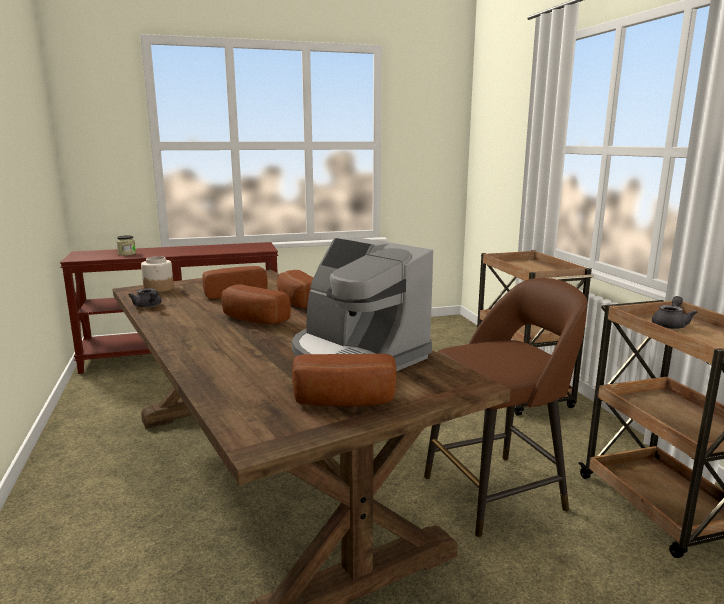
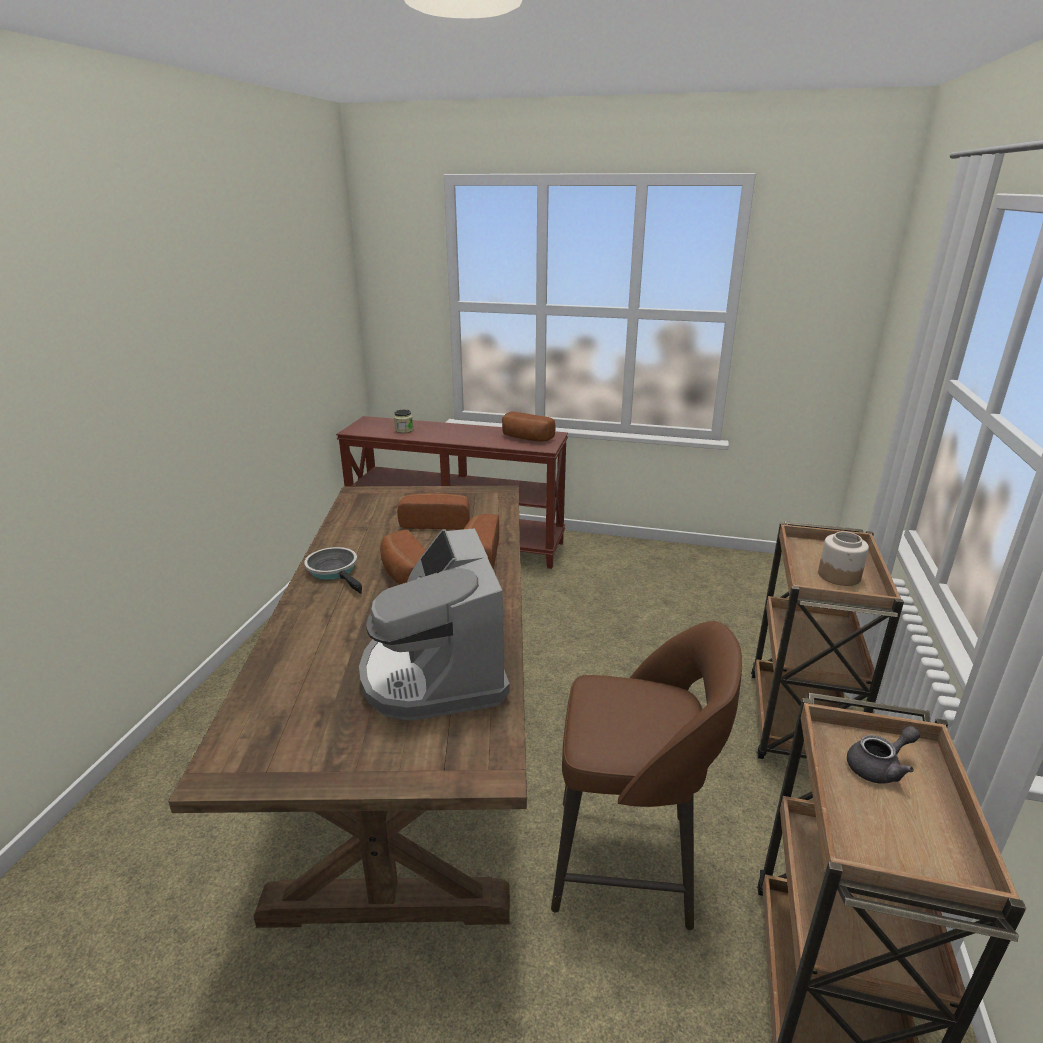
camera: 30 degrees right, 10 degrees up
grey teapot [128,288,161,308] -> none
jar [141,256,174,292] -> jar moved to [818,532,869,586]
bread [292,354,397,407] -> bread moved to [502,411,556,442]
none -> frying pan [304,547,362,594]

